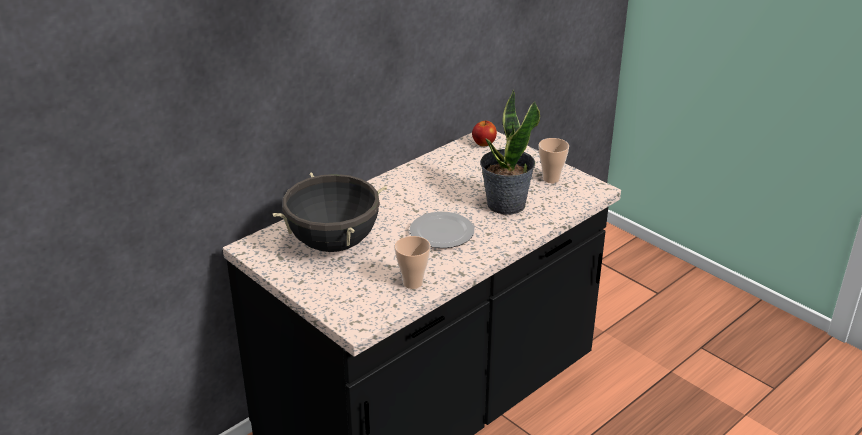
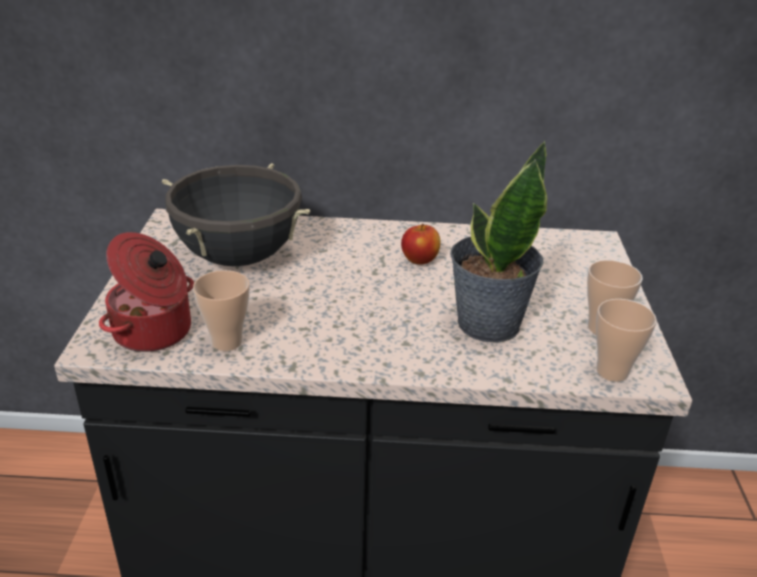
camera: 45 degrees right, 0 degrees up
plate [410,212,474,248] -> none
apple [472,120,497,146] -> apple moved to [401,224,441,265]
none -> cooking pot [99,232,194,352]
none -> cup [596,299,657,382]

